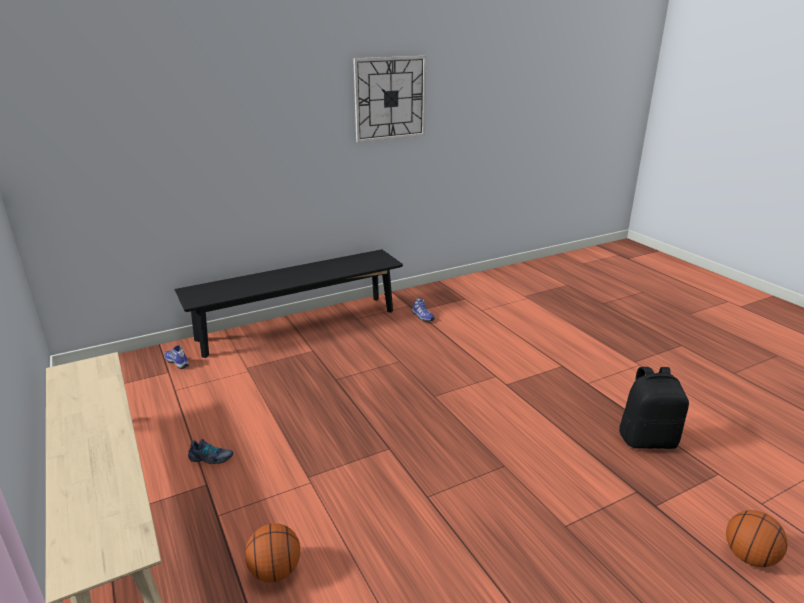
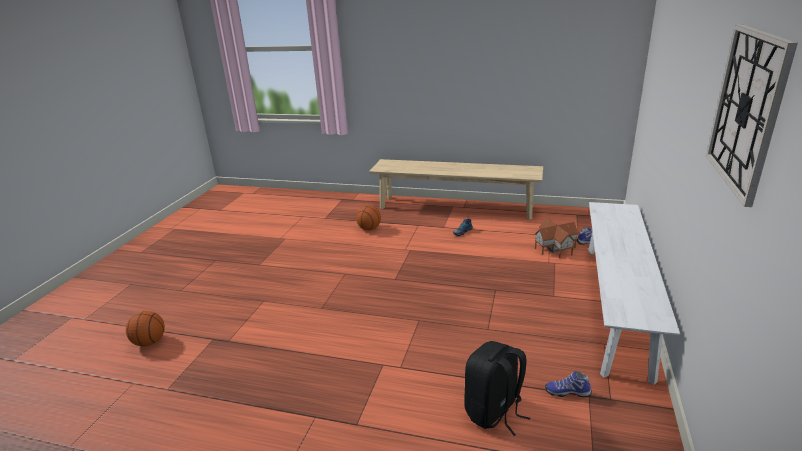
camera: 135 degrees right, 0 degrees up
black bench [175,249,403,358] -> white bench [588,202,680,385]
black backpack [619,367,689,449] -> black backpack moved to [464,341,530,436]
none -> toy house [534,218,578,258]

